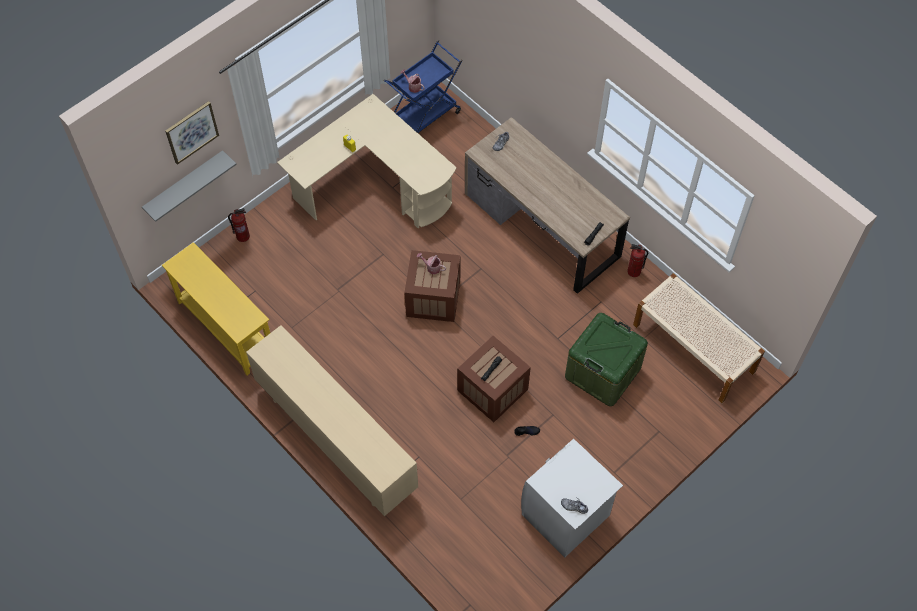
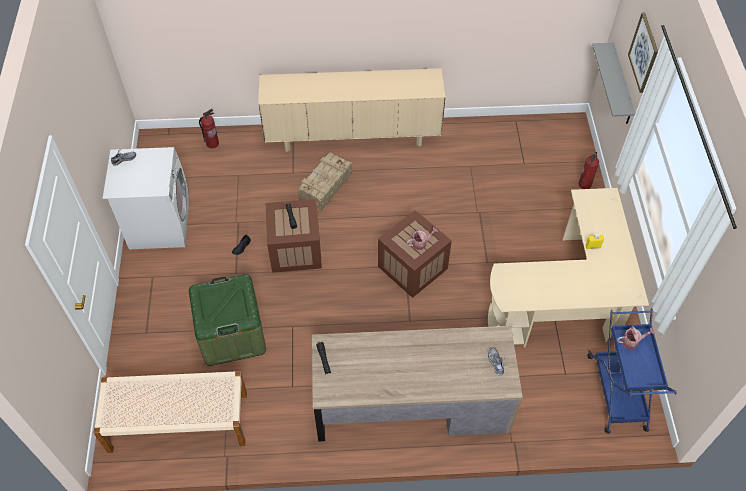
camera: 130 degrees right, 5 degrees down
yellow console table [162,242,270,375] -> none
fire extinguisher [627,244,648,277] -> fire extinguisher moved to [199,109,219,149]
none -> crate [298,152,352,211]

